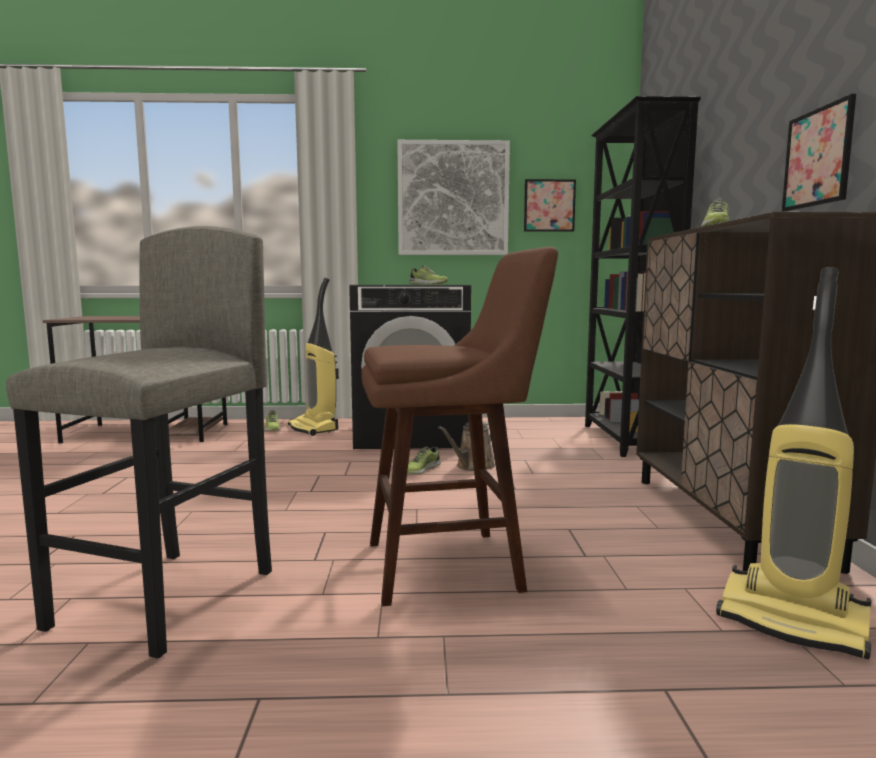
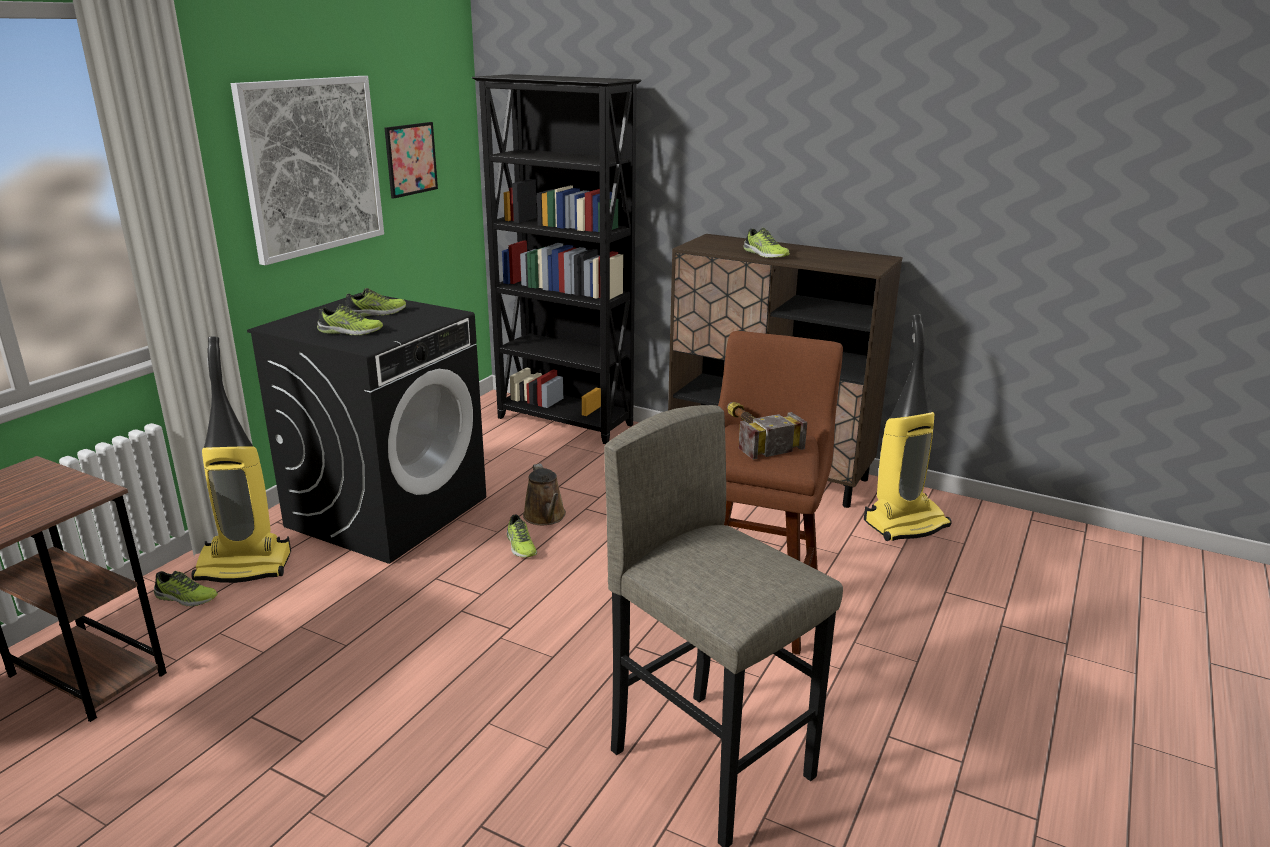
camera: 60 degrees left, 15 degrees up
picture [782,94,856,211] -> none
none -> shoe [317,304,383,335]
none -> hammer [727,402,807,460]

